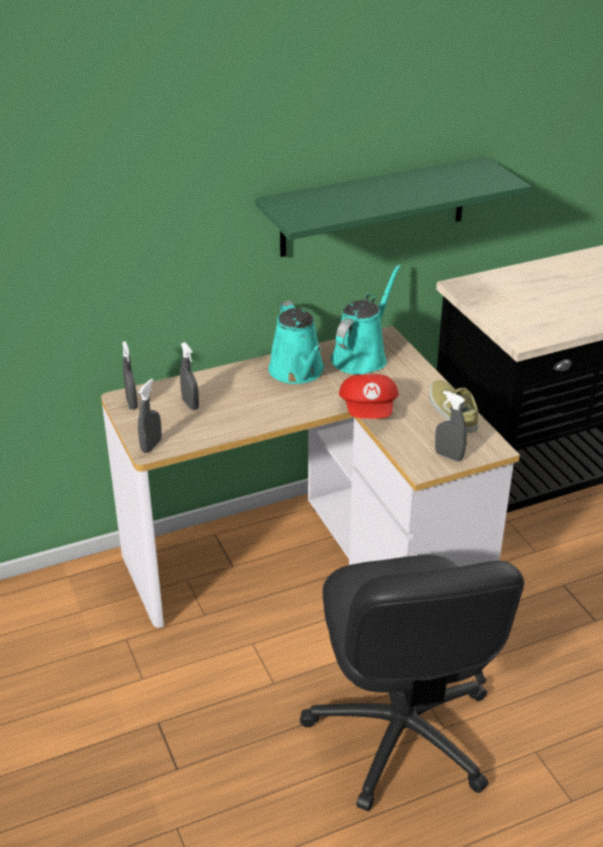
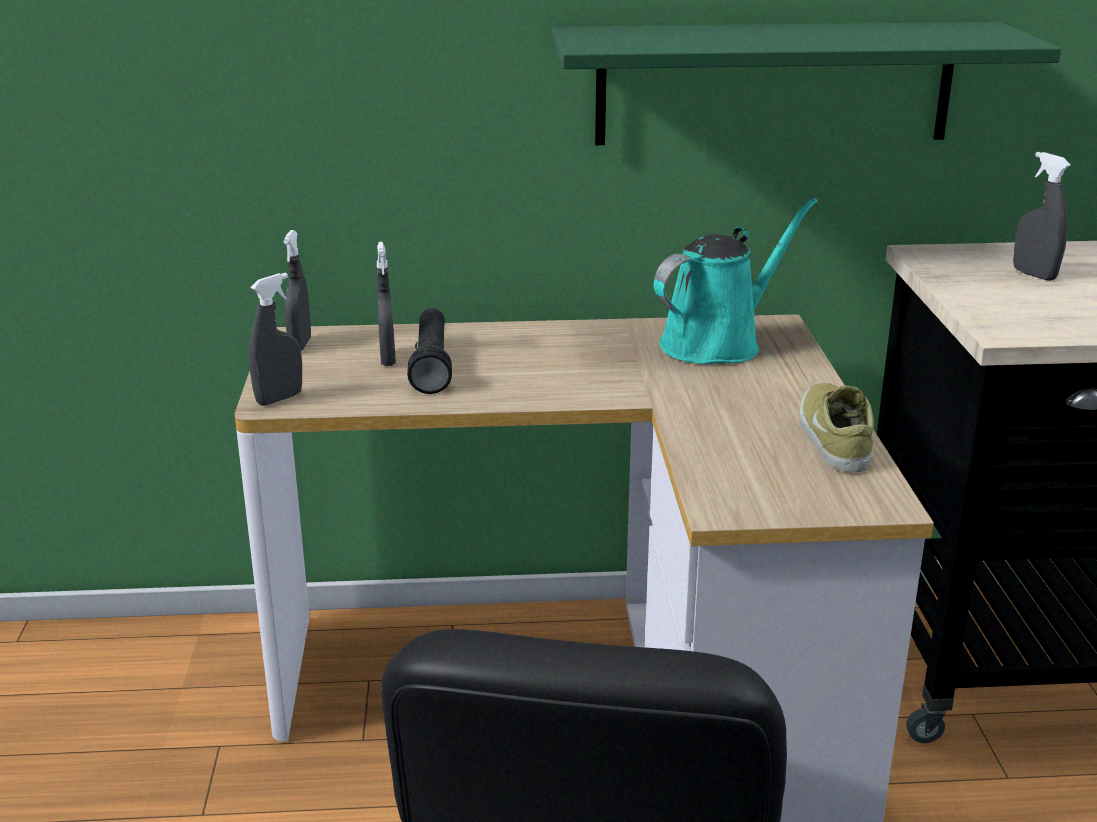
camera: 20 degrees right, 10 degrees down
turquoise watering can [268,300,324,384] -> none
red cap [339,374,399,419] -> none
grey spray bottle [435,391,467,462] -> grey spray bottle moved to [1013,152,1071,281]
none -> black flashlight [407,308,452,394]

